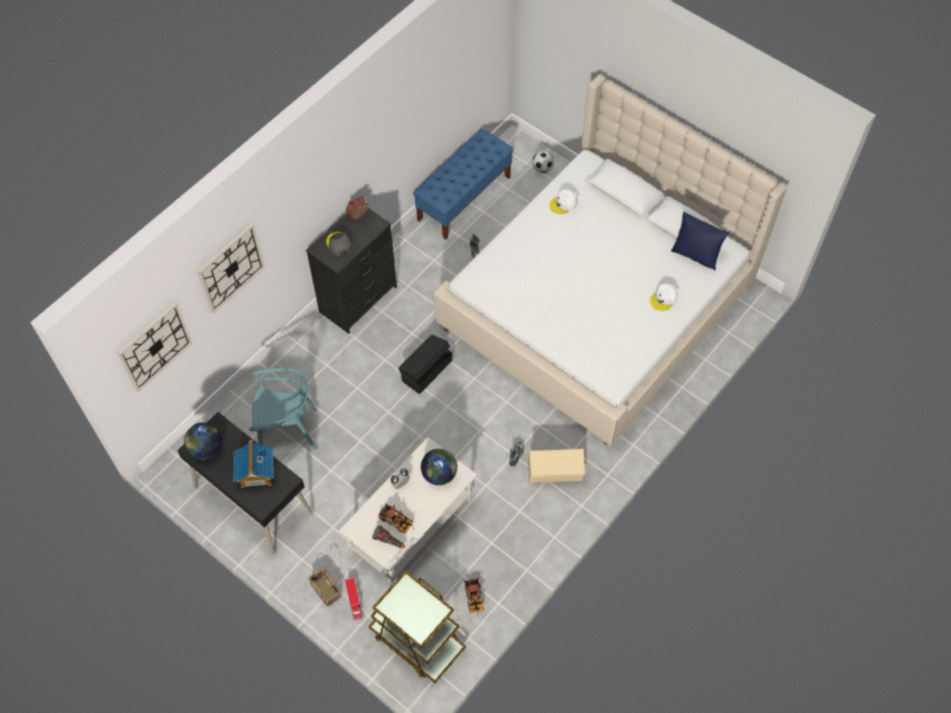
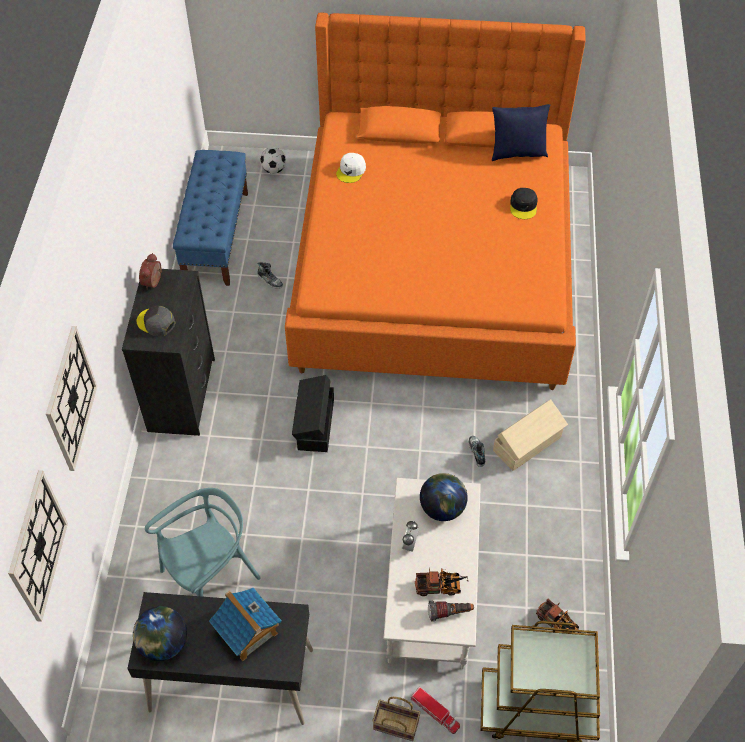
camera: 35 degrees left, 5 degrees down
beige bed [434,75,787,446] -> orange bed [285,12,586,390]
white cap [650,283,678,311] -> black cap [510,188,537,219]

